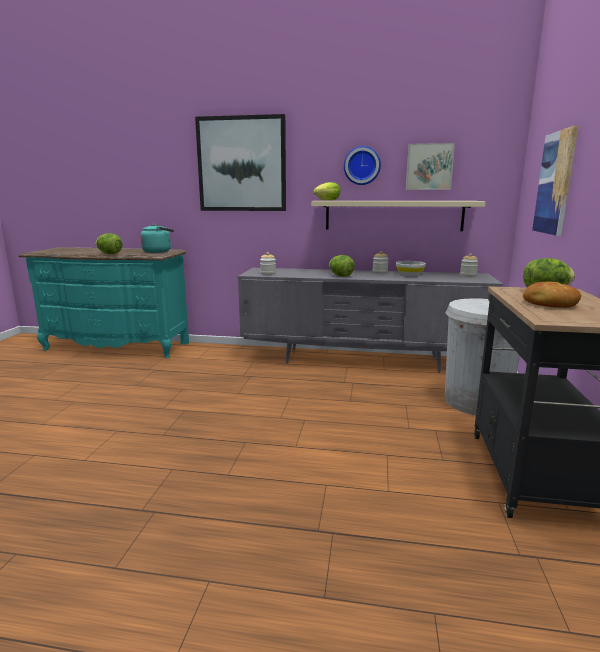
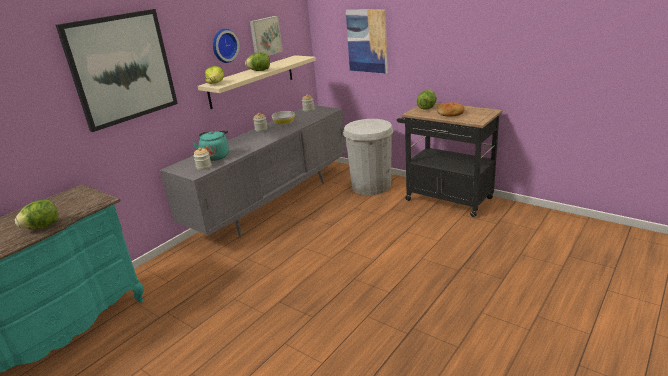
camera: 60 degrees left, 10 degrees up
turquoise kettle [140,224,174,253] -> turquoise kettle moved to [193,130,229,161]
lettuce [329,255,355,277] -> lettuce moved to [245,52,270,71]

